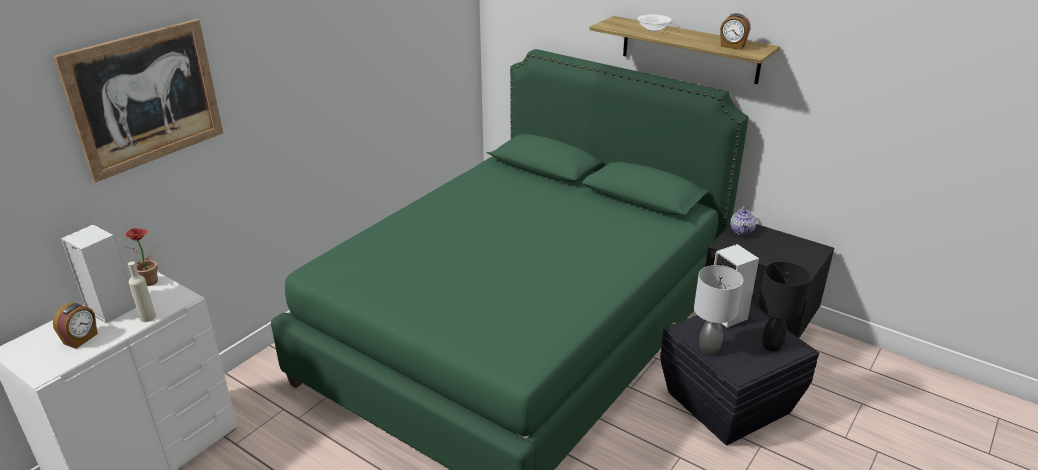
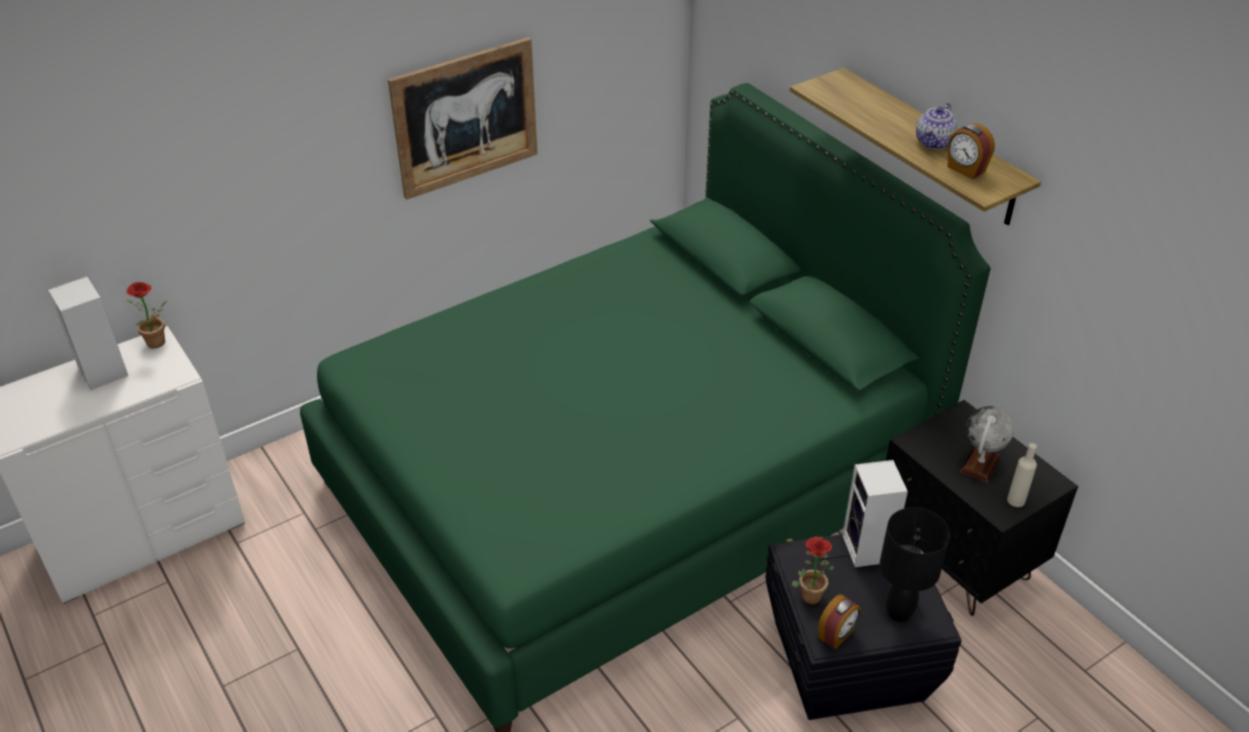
camera: 20 degrees right, 10 degrees up
picture [53,19,223,183] -> picture moved to [388,37,537,200]
alarm clock [53,303,98,349] -> alarm clock moved to [818,594,861,649]
beige bottle [128,262,156,322] -> beige bottle moved to [1007,443,1037,507]
bowl [638,14,671,32] -> none
grey table lamp [694,265,743,355] -> potted plant [792,537,834,604]
teapot [730,206,756,235] -> teapot moved to [916,103,958,149]
none -> globe [960,406,1014,483]

